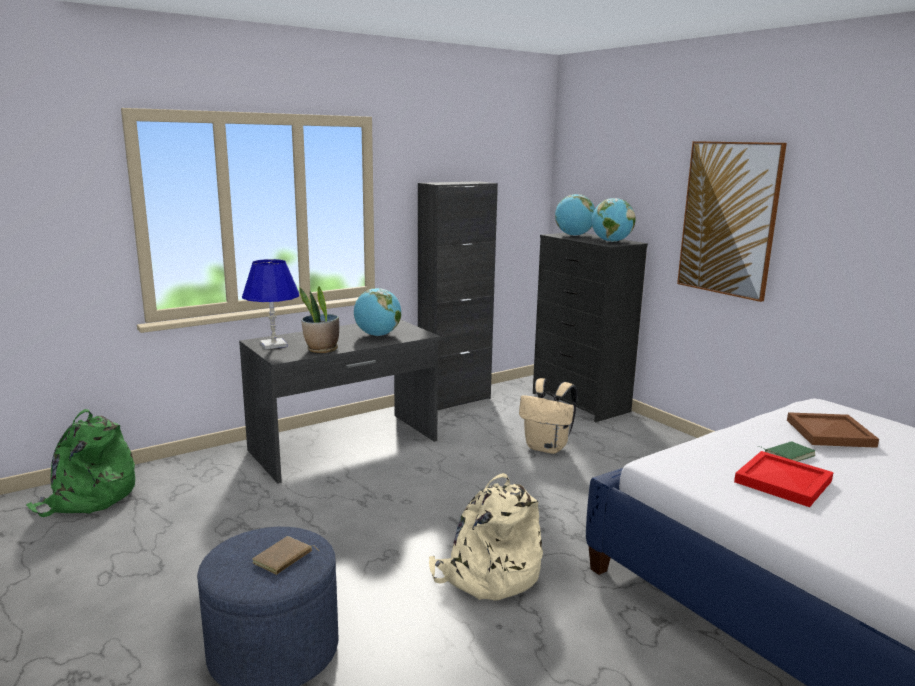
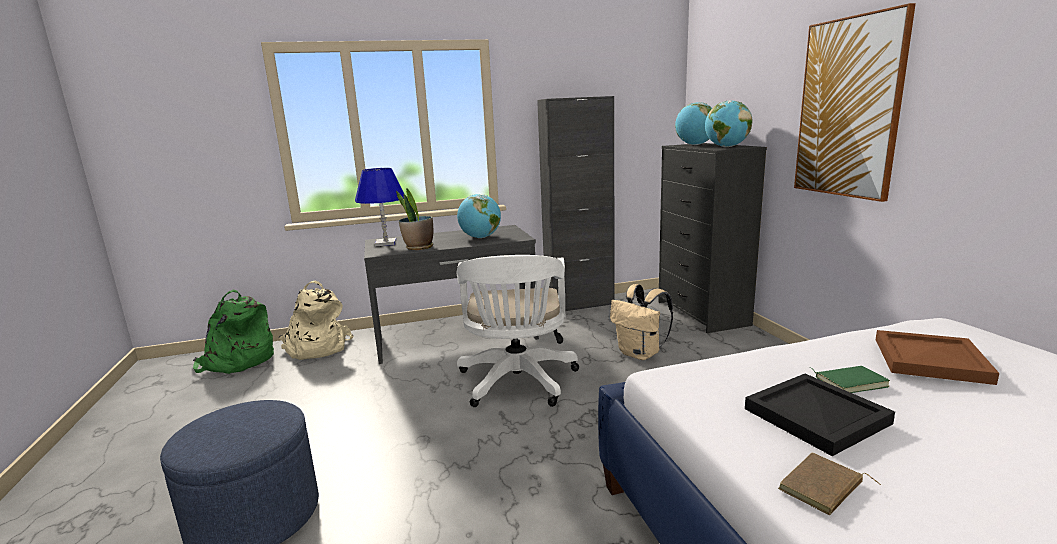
camera: 20 degrees right, 0 degrees up
brown book [253,536,319,575] -> brown book moved to [778,452,881,516]
beige backpack [429,473,543,600] -> beige backpack moved to [279,281,353,360]
red tray [734,451,834,507] -> black tray [745,374,895,456]
none -> white office chair [456,255,579,407]

